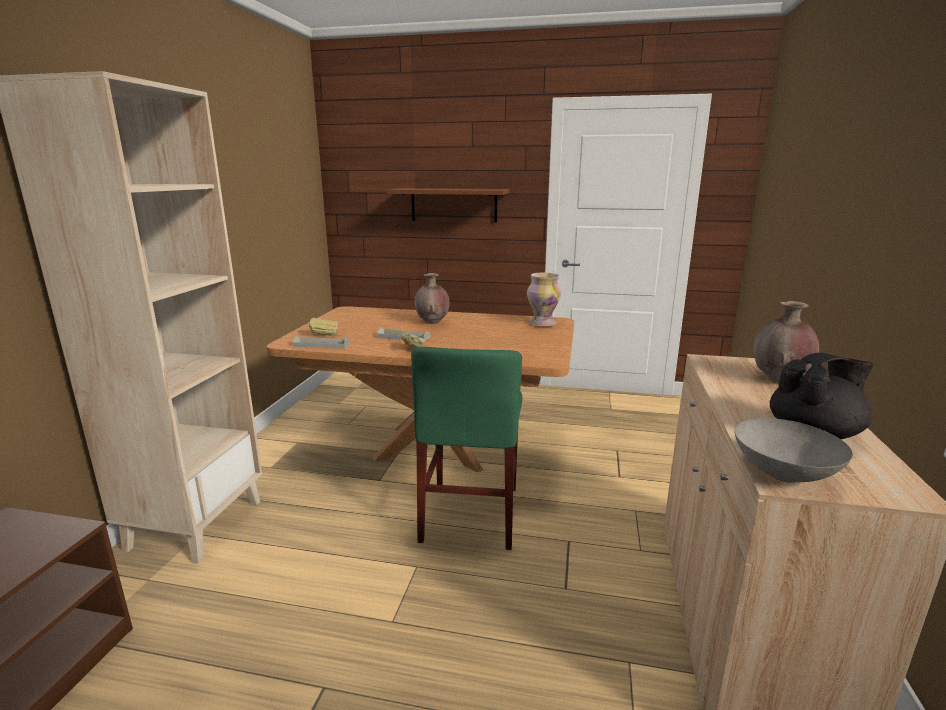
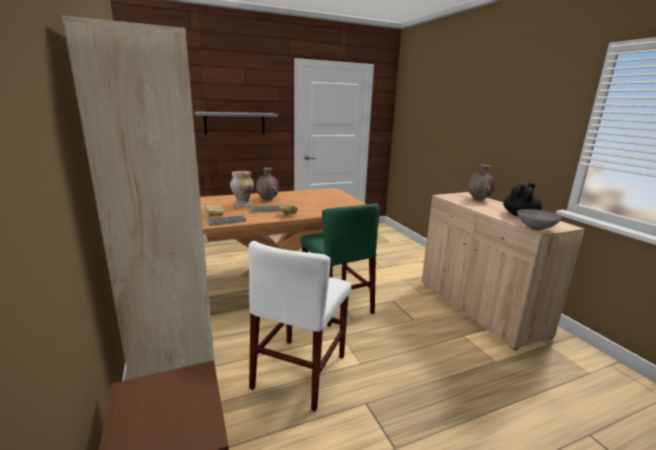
camera: 35 degrees left, 0 degrees up
brown shelf [387,188,510,222] -> grey shelf [195,112,278,135]
vase [527,273,561,327] -> vase moved to [230,171,254,208]
none -> white chair [248,241,351,412]

